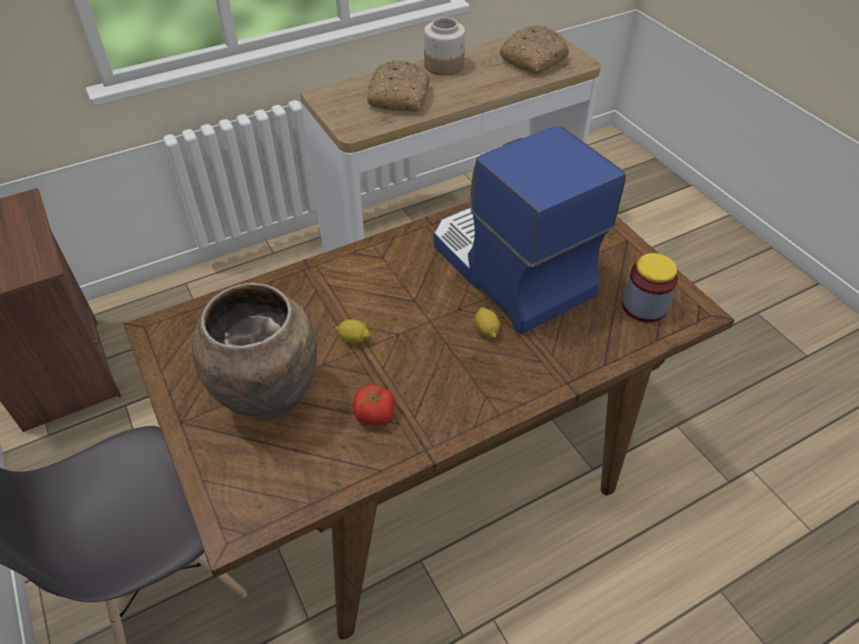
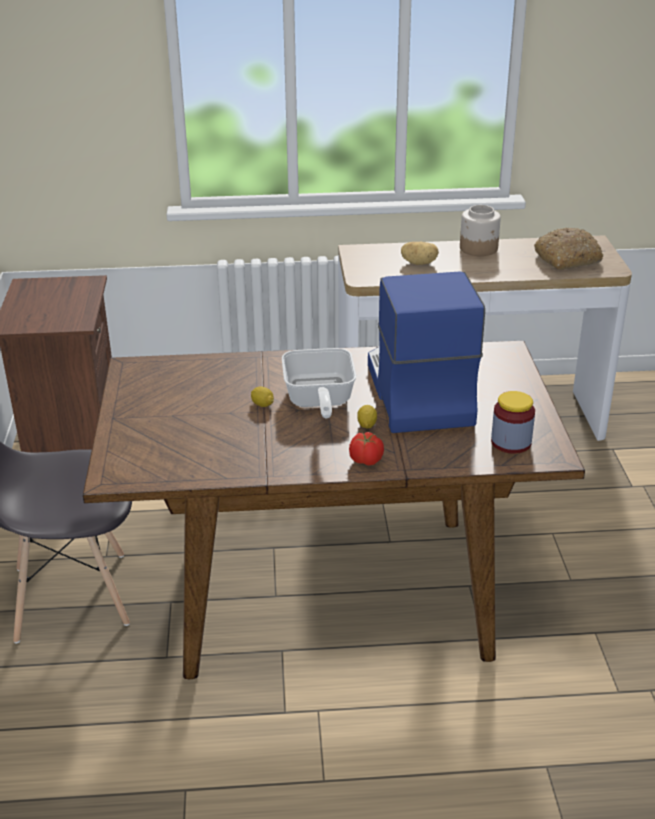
camera: 25 degrees right, 15 degrees down
brown vase [192,283,317,421] -> none
tomato [353,384,395,426] -> tomato moved to [349,432,384,466]
bread [367,60,430,112] -> potato [401,242,439,265]
none -> frying pan [282,348,356,418]

